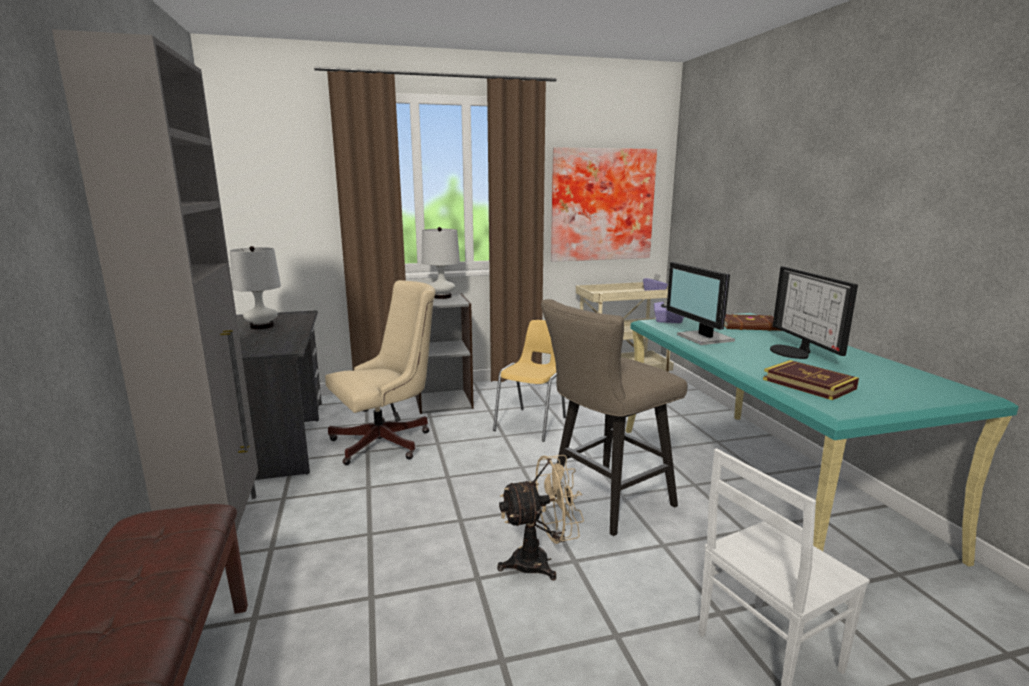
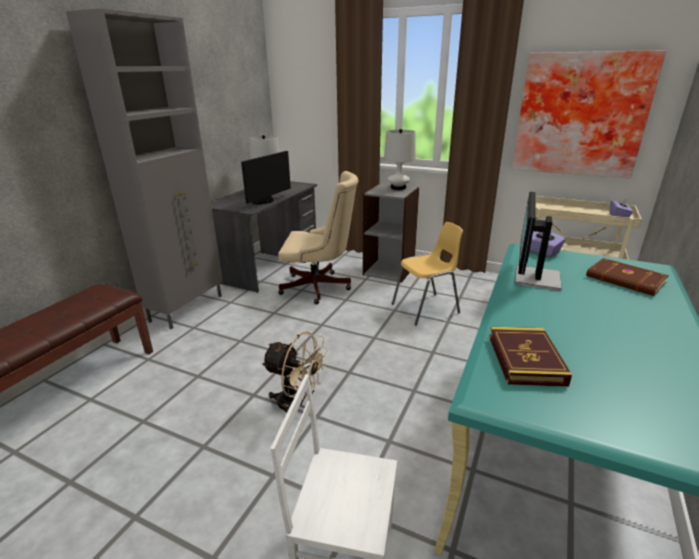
camera: 40 degrees right, 10 degrees up
beige stool [541,299,688,536] -> none
monitor [770,267,858,359] -> monitor moved to [241,151,291,205]

